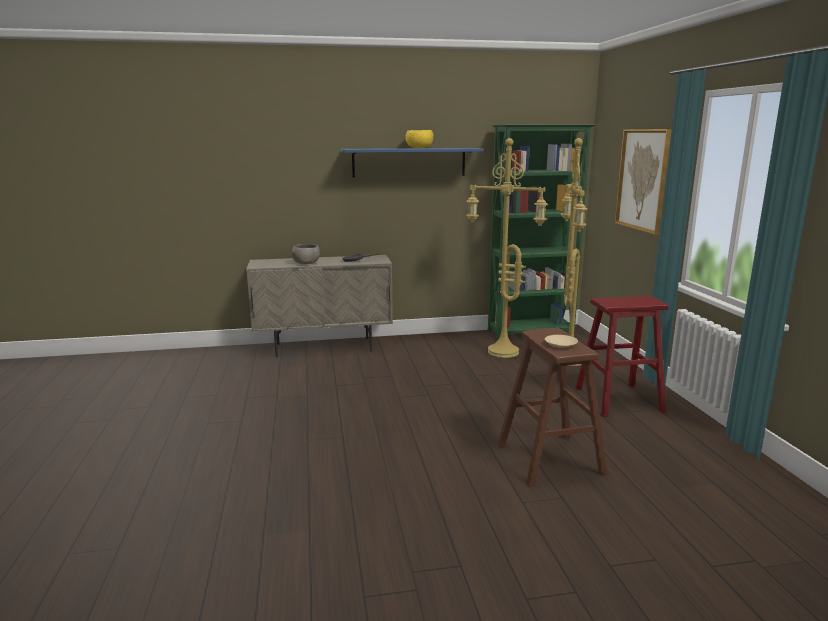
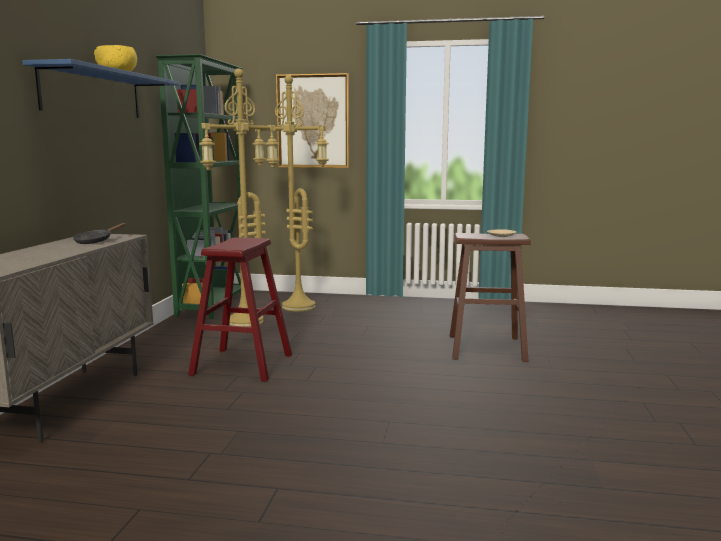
camera: 70 degrees left, 5 degrees down
grey bowl [292,244,320,264] -> none
red stool [575,296,669,417] -> red stool moved to [188,237,292,382]

